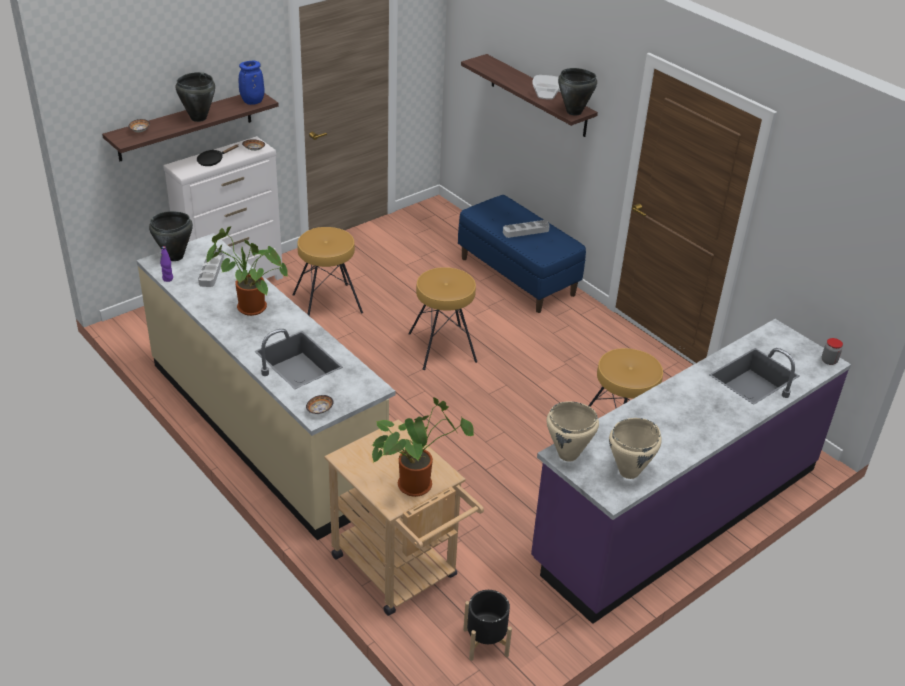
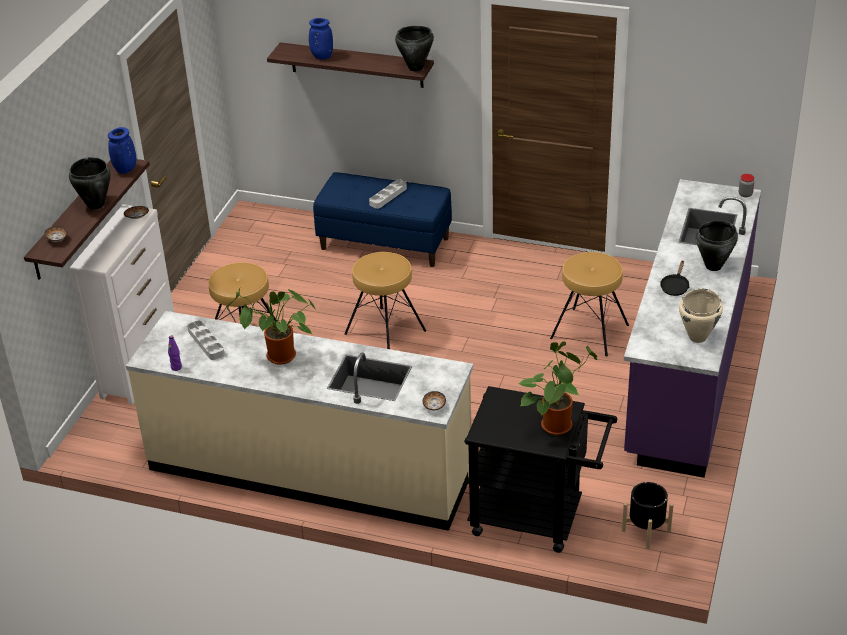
camera: 30 degrees left, 0 degrees up
black cooking pot [149,211,193,261] -> black cooking pot moved to [696,221,738,271]
black frying pan [197,144,238,166] -> black frying pan moved to [660,261,689,296]
beige cart [324,419,484,616] -> black cart [465,386,617,553]
bowl [532,75,560,100] -> none
beige cooking pot [547,401,599,462] -> none
none -> blue vase [309,18,333,60]

